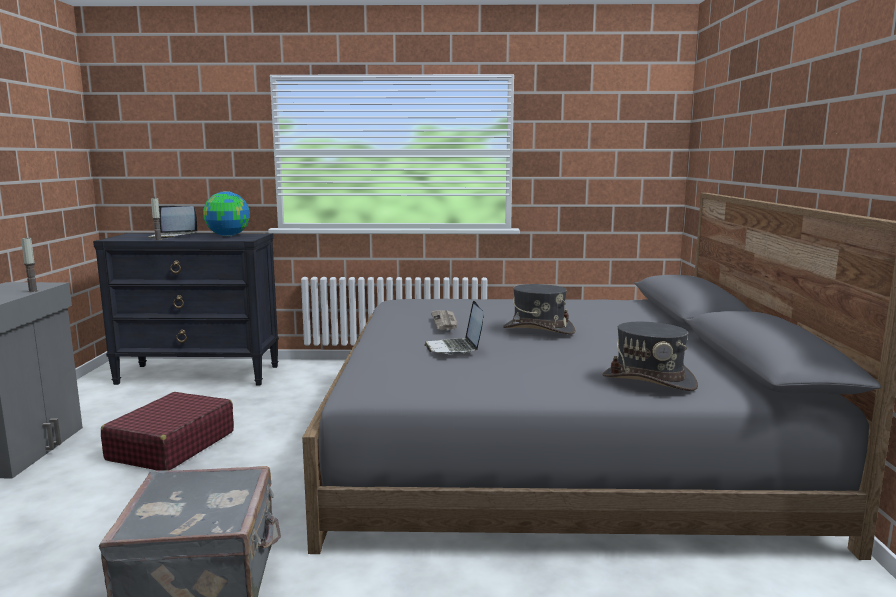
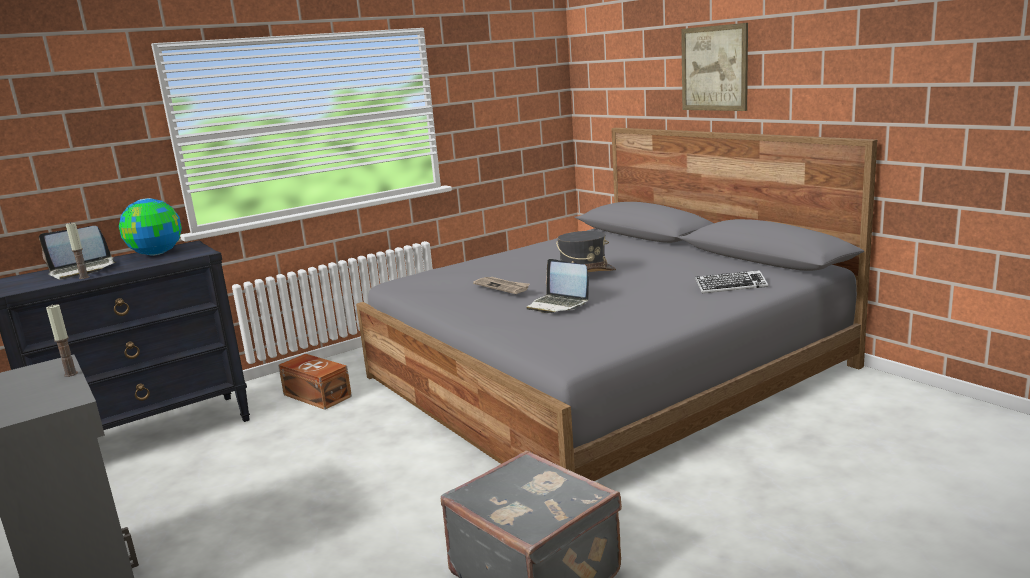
camera: 35 degrees left, 5 degrees up
red suitcase [101,392,234,471] -> none
grey hat [602,322,698,391] -> keyboard [695,270,768,294]
none -> brown storage box [278,354,352,410]
none -> picture [681,23,748,111]

